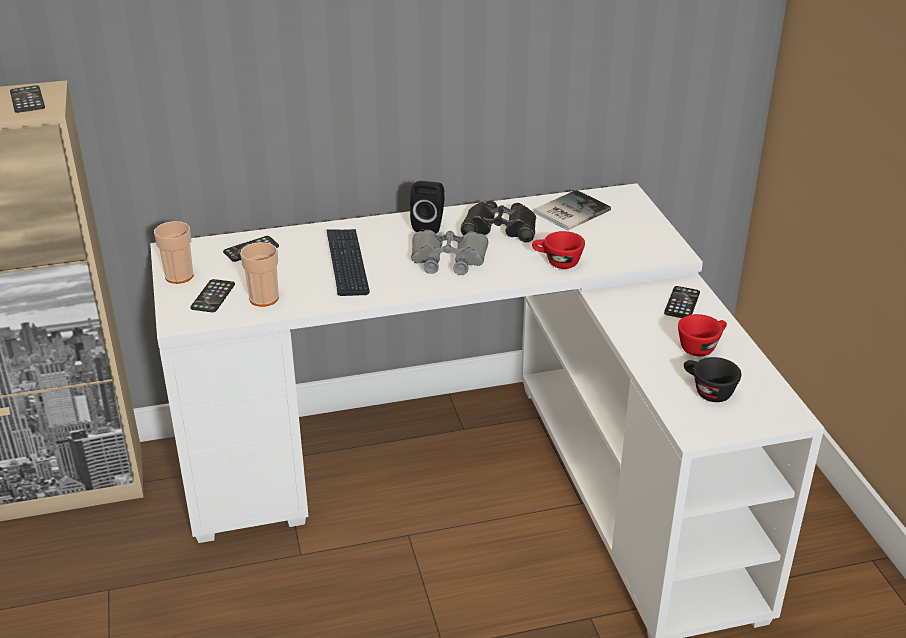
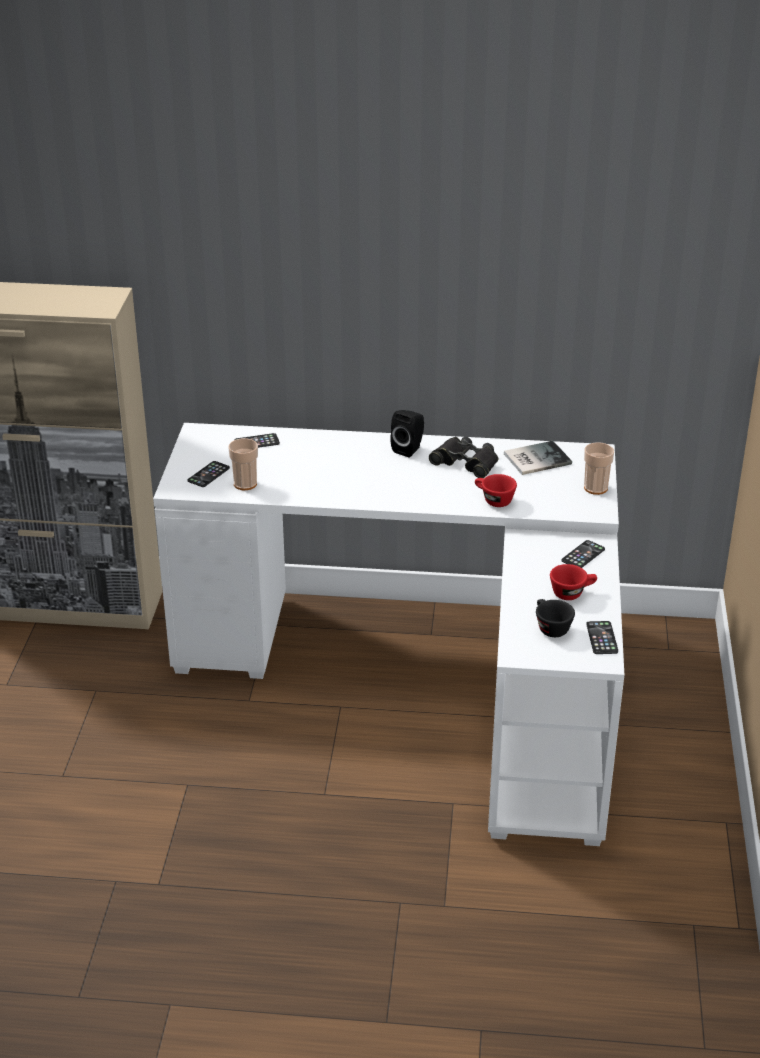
camera: 20 degrees right, 0 degrees up
phone [10,85,45,113] -> phone moved to [586,621,618,654]
cup [154,221,194,284] -> cup moved to [584,442,614,495]
keyboard [326,229,370,296] -> none
grey binoculars [411,230,488,275] -> none

